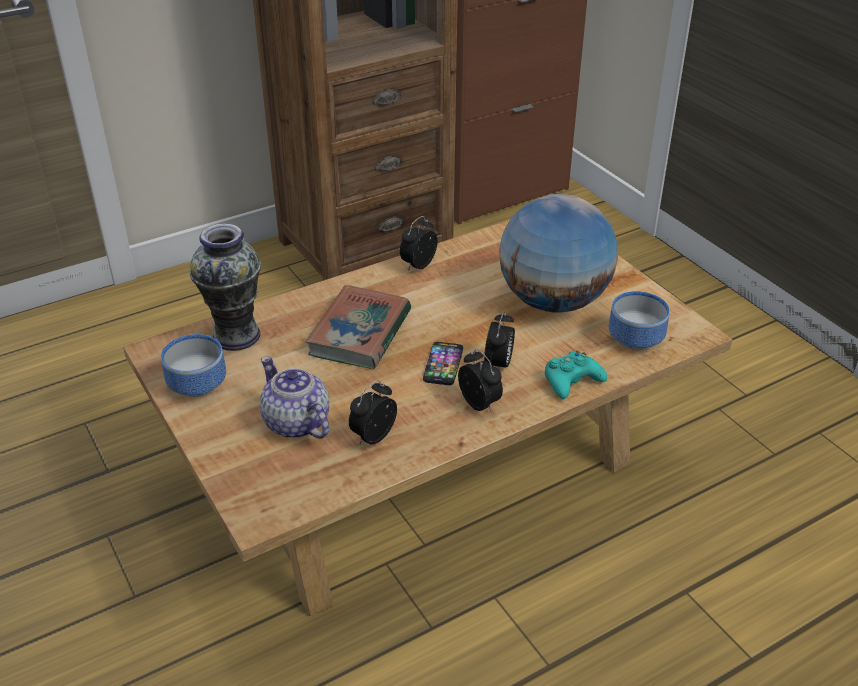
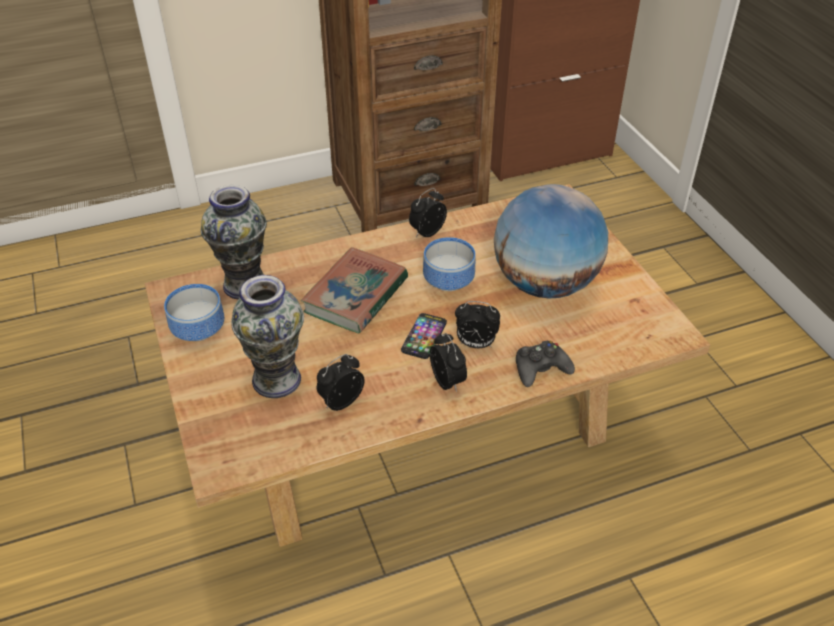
camera: 10 degrees right, 5 degrees up
teapot [260,356,329,439] -> vase [231,275,304,398]
alarm clock [484,311,515,369] -> alarm clock turned 75 degrees clockwise [455,301,500,348]
turquoise game controller [545,351,607,399] -> black game controller [516,341,575,387]
bowl [609,291,670,350] -> bowl moved to [423,237,476,291]

